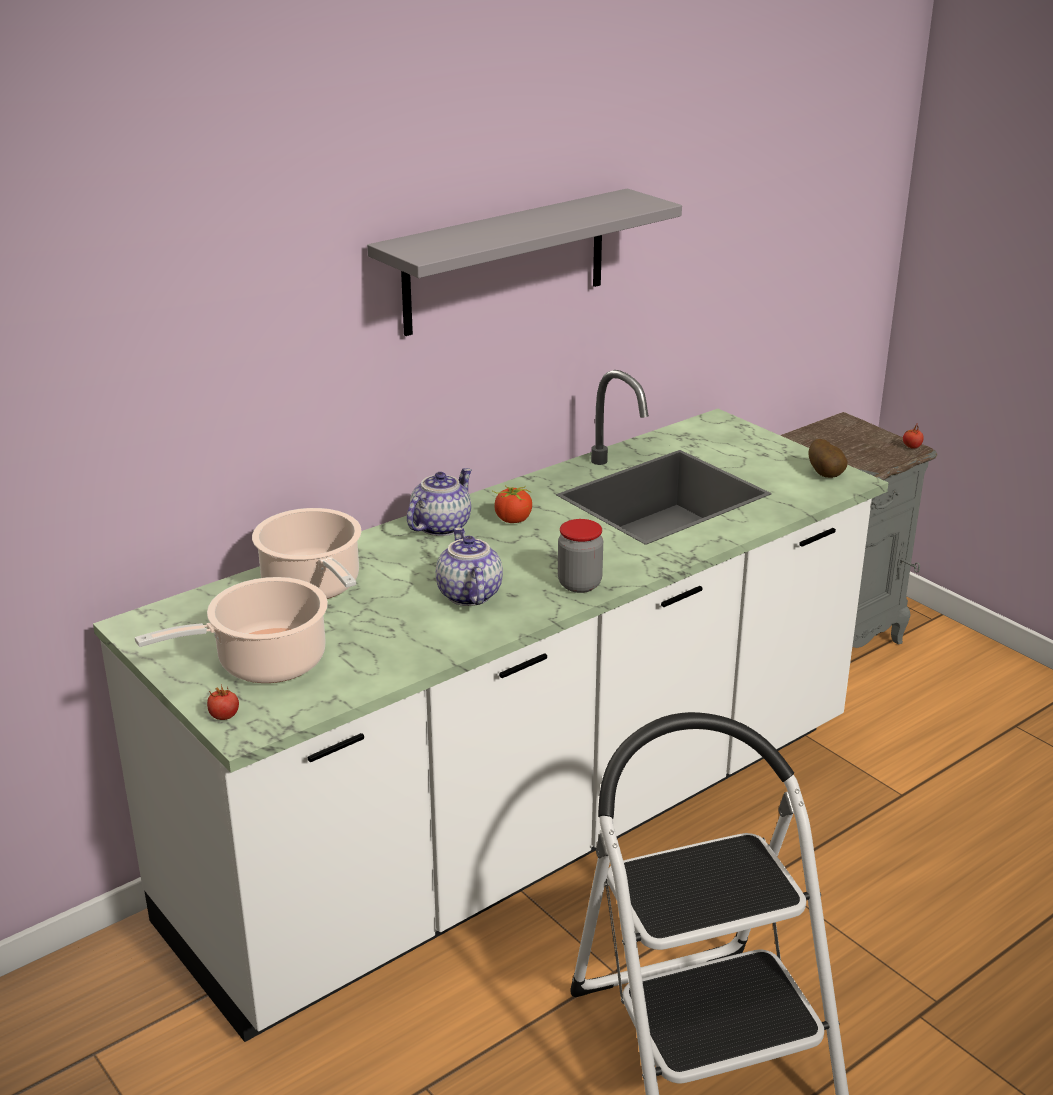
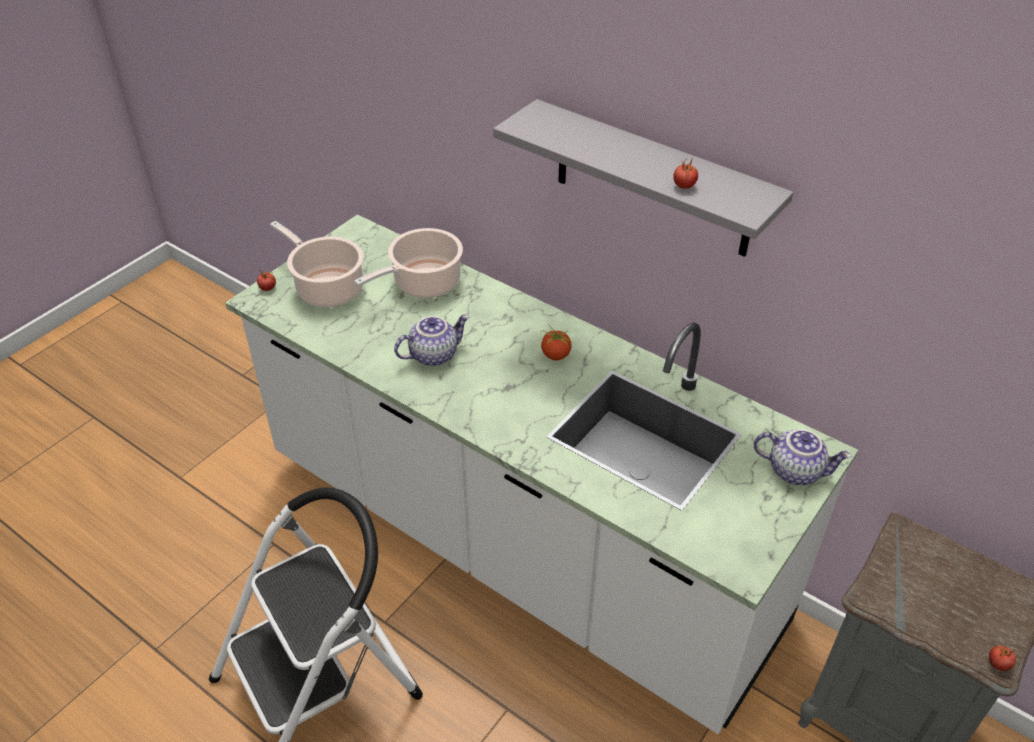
camera: 75 degrees right, 15 degrees up
teapot [407,468,472,536] -> teapot moved to [754,429,852,485]
jar [558,519,603,593] -> none
potato [809,439,848,478] -> none
none -> tomato [673,157,698,189]

